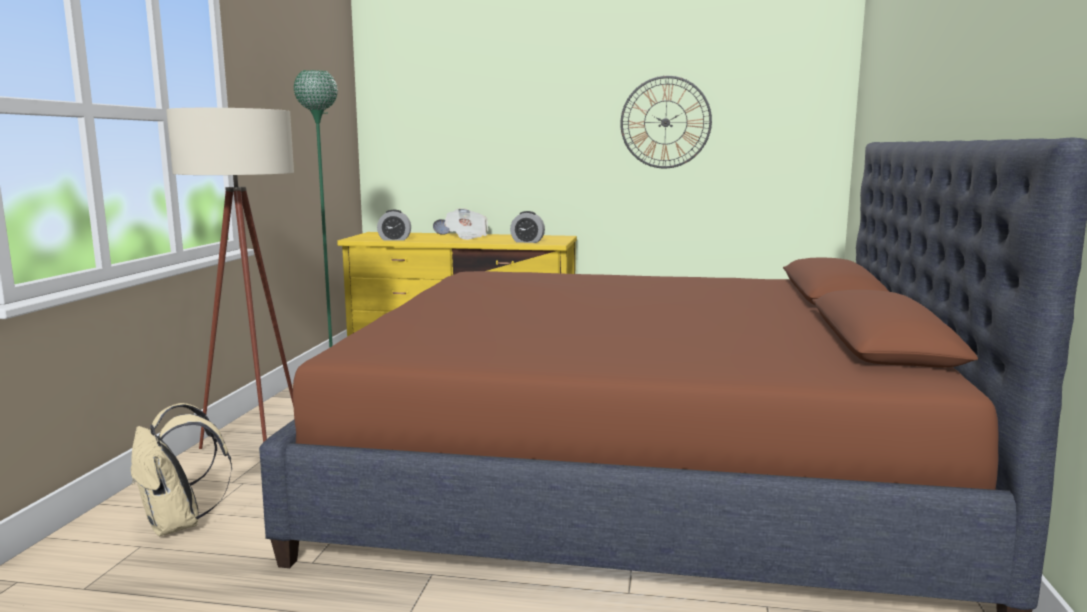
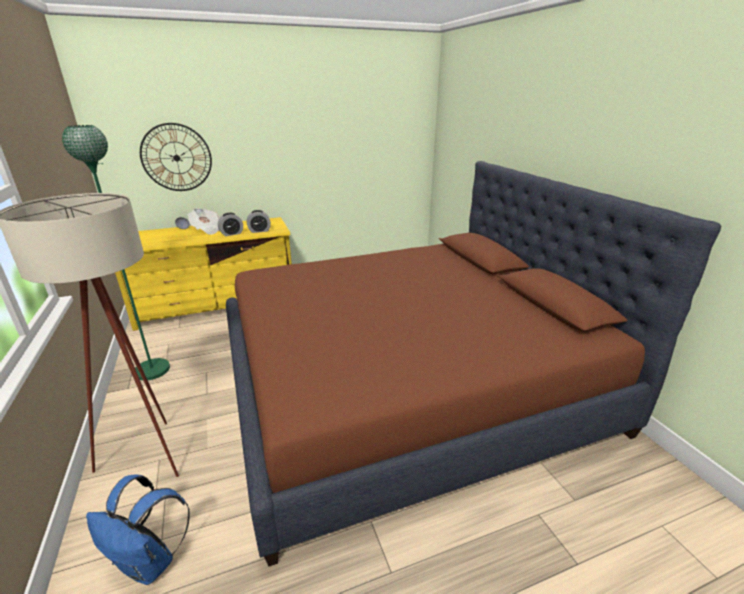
camera: 30 degrees left, 15 degrees up
beige backpack [131,403,232,536] -> blue backpack [86,474,190,585]
alarm clock [377,210,411,241] -> alarm clock moved to [218,213,243,236]
wall clock [620,76,712,169] -> wall clock moved to [140,123,212,191]

